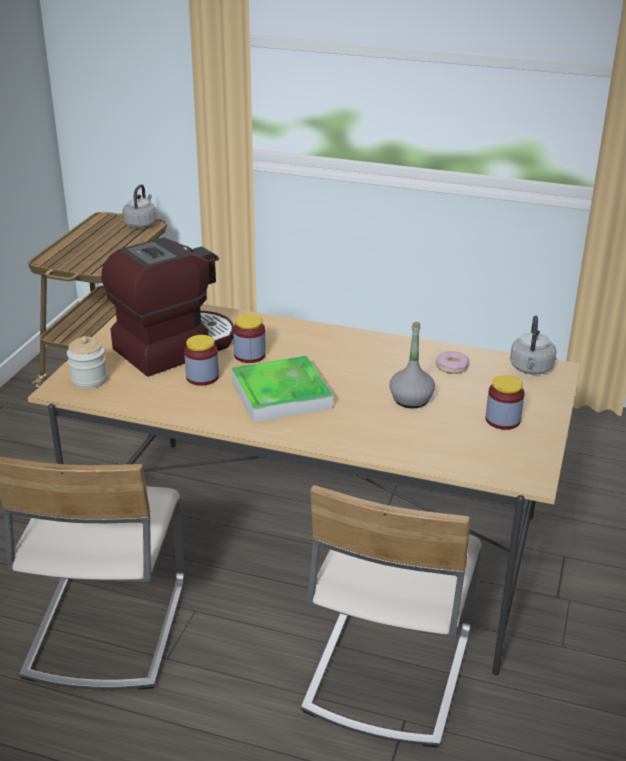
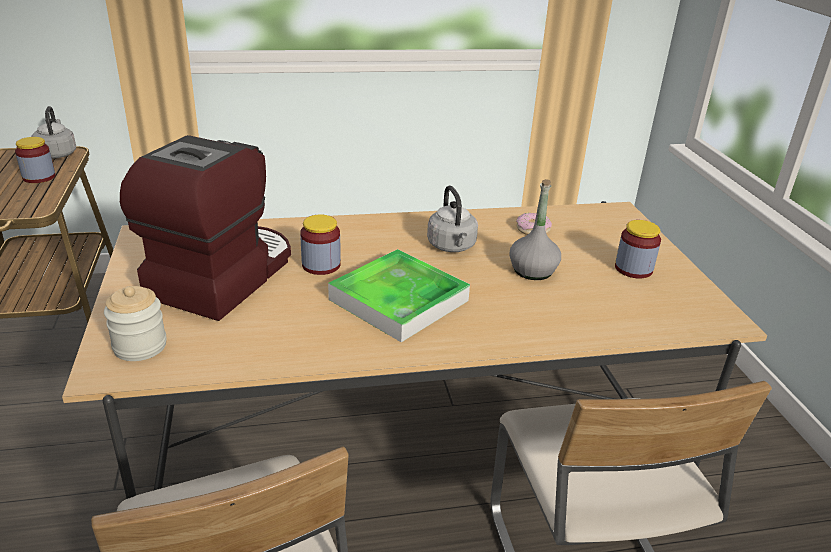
camera: 30 degrees left, 0 degrees up
jar [184,335,219,386] -> jar moved to [15,137,55,183]
grey kettle [510,315,556,374] -> grey kettle moved to [427,185,478,252]

